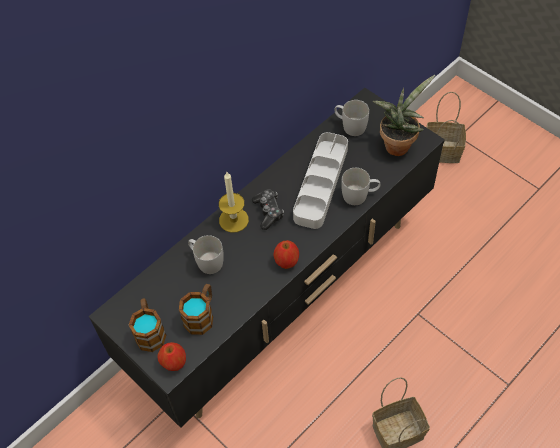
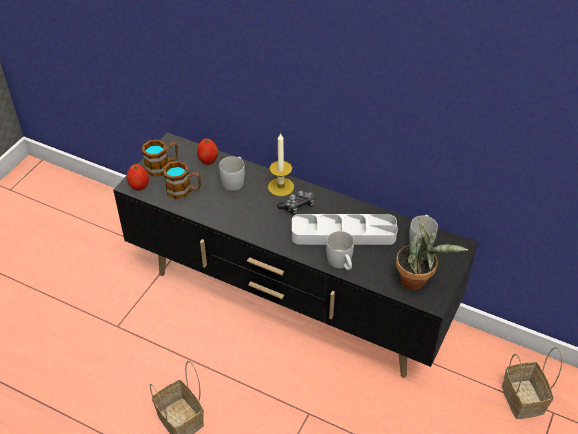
camera: 70 degrees right, 10 degrees down
apple [274,240,299,269] -> apple moved to [197,139,219,165]

